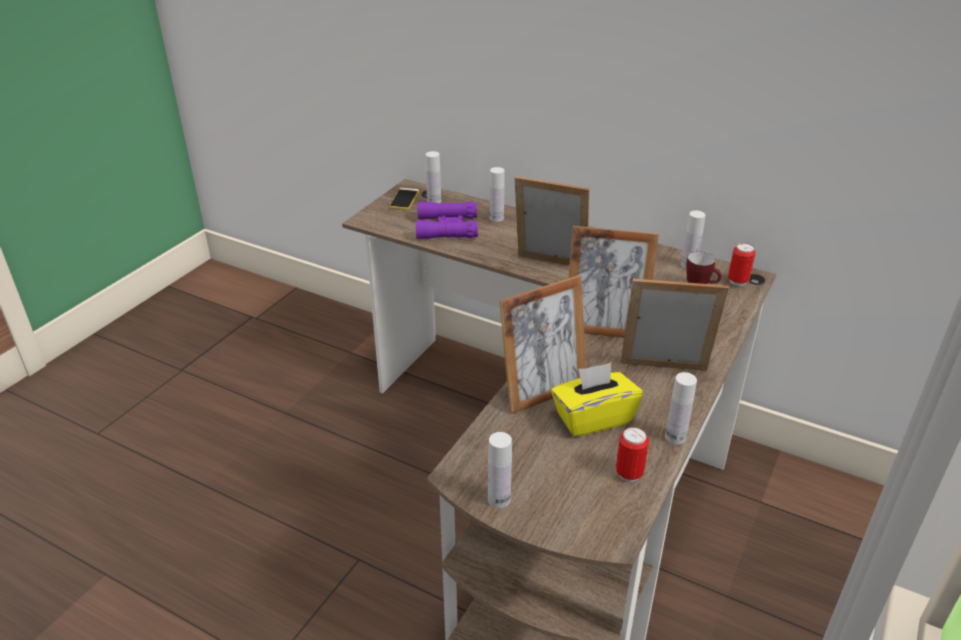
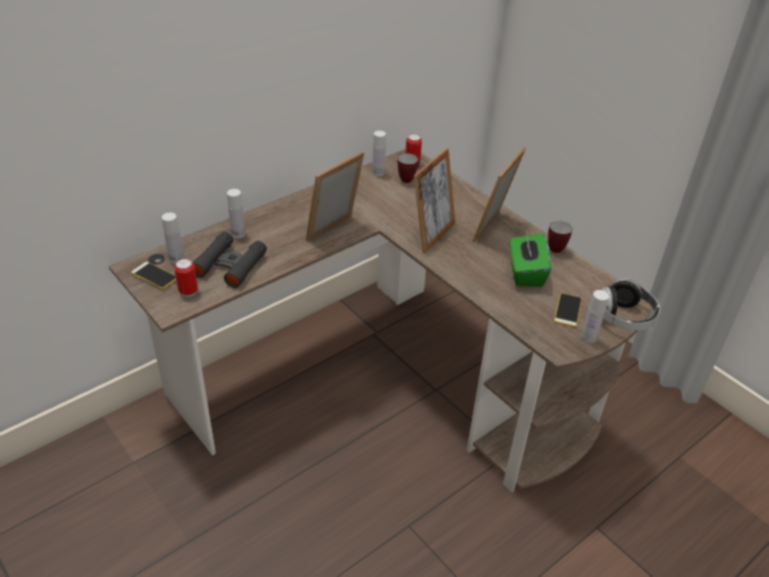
camera: 70 degrees left, 5 degrees up
purple binoculars [416,202,478,239] -> black binoculars [193,232,267,288]
picture frame [499,275,586,414] -> none
yellow tissue box [551,363,643,437] -> green tissue box [510,234,551,287]
can [616,427,649,482] -> can moved to [174,259,198,297]
white bottle [665,372,697,445] -> mug [548,221,572,253]
none -> phone [554,293,582,327]
none -> headphones [601,278,660,330]

